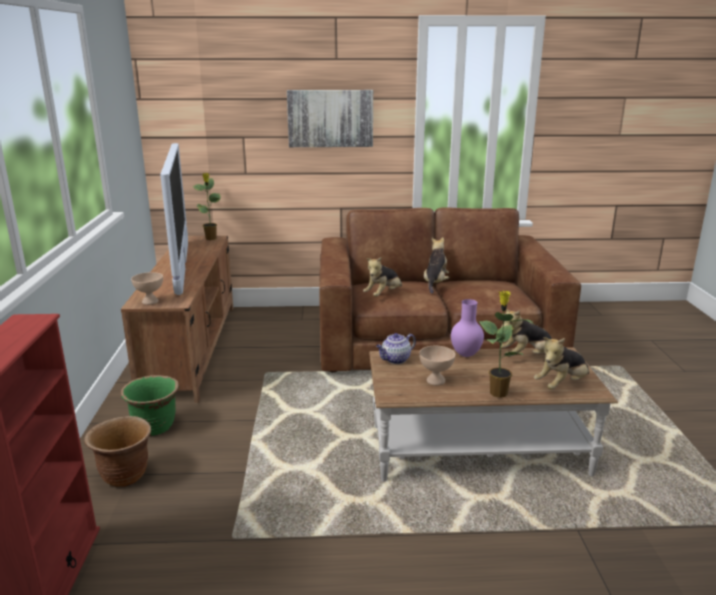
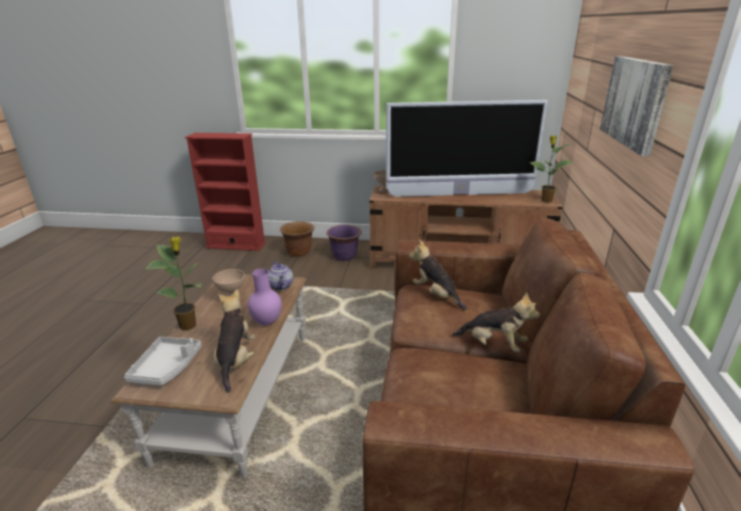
camera: 100 degrees right, 5 degrees up
green planter [121,375,179,436] -> purple planter [326,225,362,261]
plush toy [534,337,589,390] -> grey tray [124,337,202,385]

